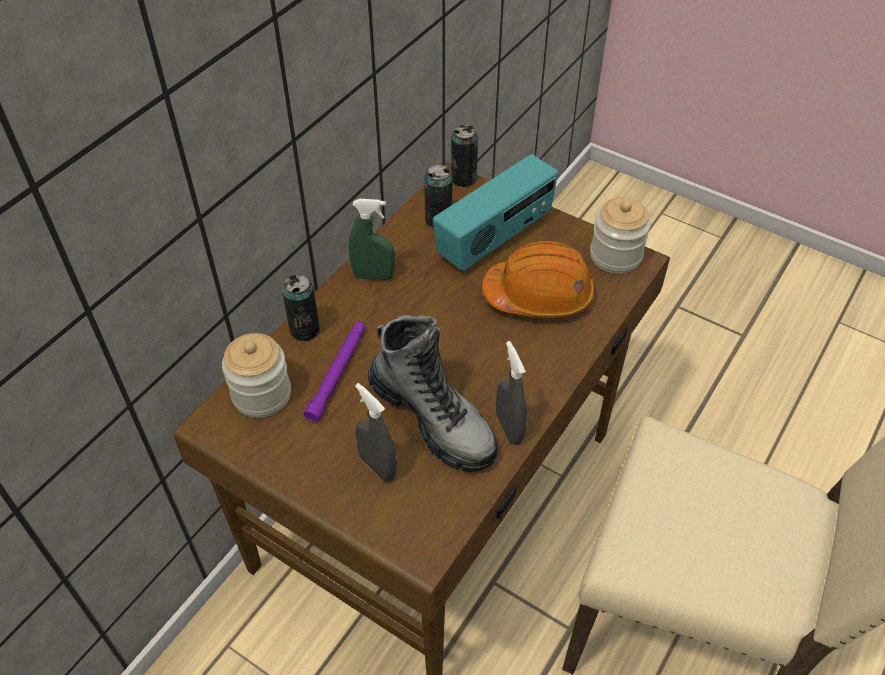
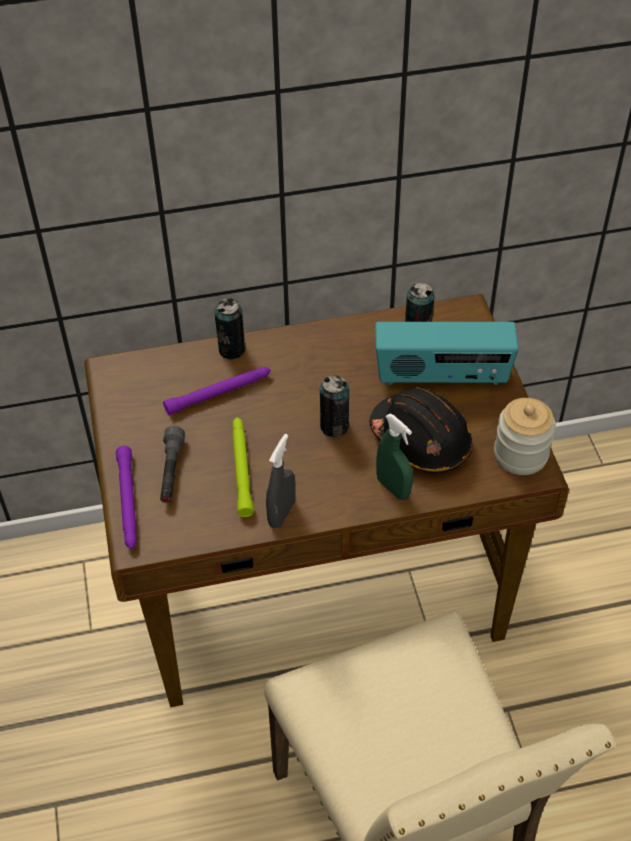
camera: 45 degrees right, 0 degrees up
jar [222,333,291,418] -> none
green spray bottle [348,199,395,281] -> green spray bottle moved to [376,414,413,500]
grey spray bottle [355,383,397,482] -> grey flashlight [160,426,185,503]
boot [368,315,498,472] -> green flashlight [232,418,254,517]
can [451,125,478,187] -> can moved to [320,375,349,437]
orange hard hat [482,241,595,318] -> black hard hat [370,387,473,474]
none -> purple flashlight [116,446,137,549]

